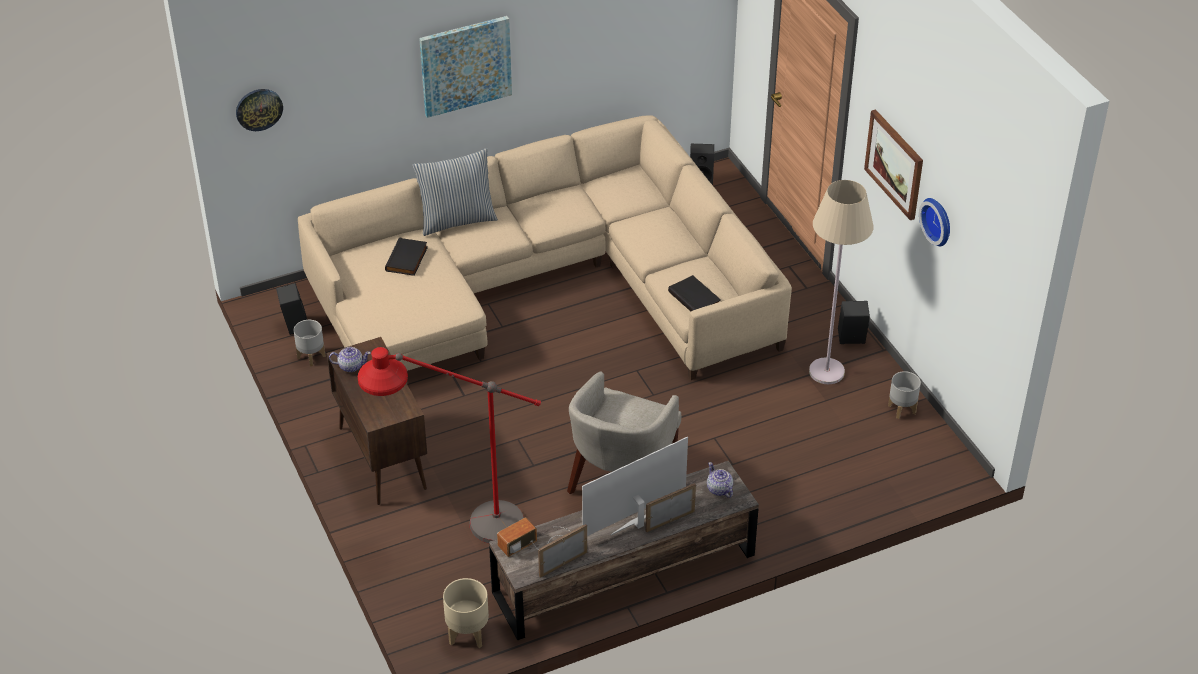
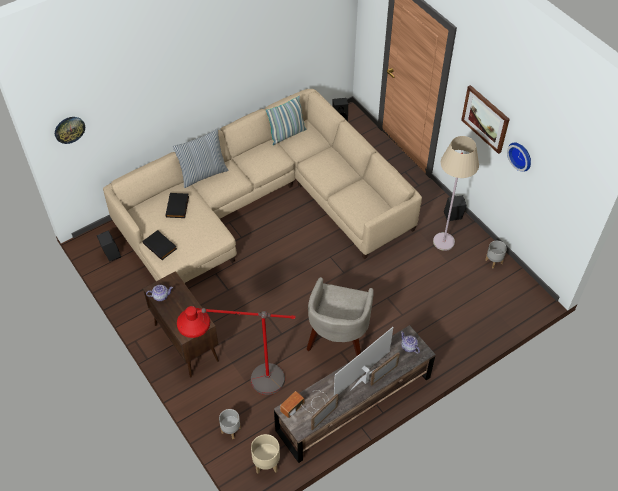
camera: 10 degrees left, 10 degrees up
grey planter [294,320,325,367] -> grey planter moved to [219,409,241,439]
picture [419,16,512,118] -> none
black book [668,275,721,311] -> black book moved to [143,230,177,260]
none -> pillow [266,96,306,145]

